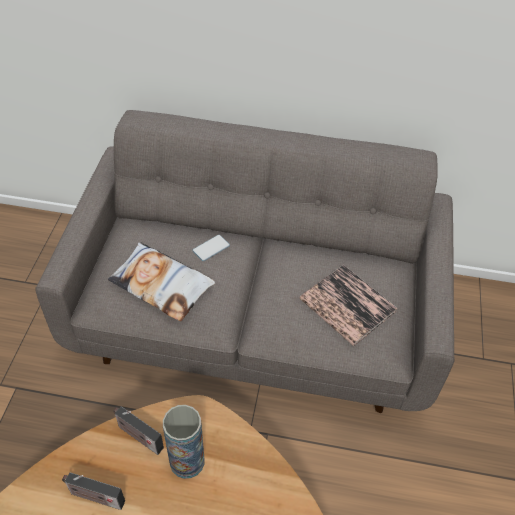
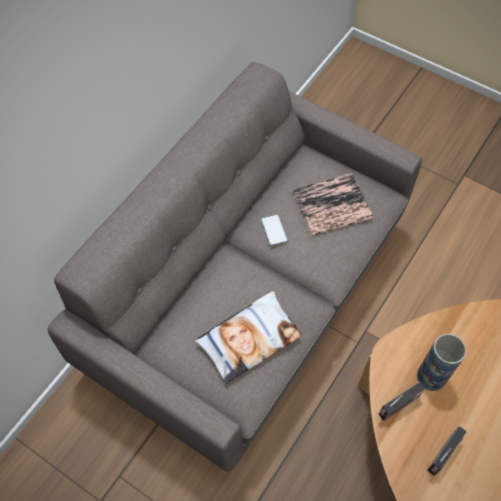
camera: 65 degrees left, 10 degrees up
phone [192,235,230,261] -> phone moved to [261,215,288,246]

